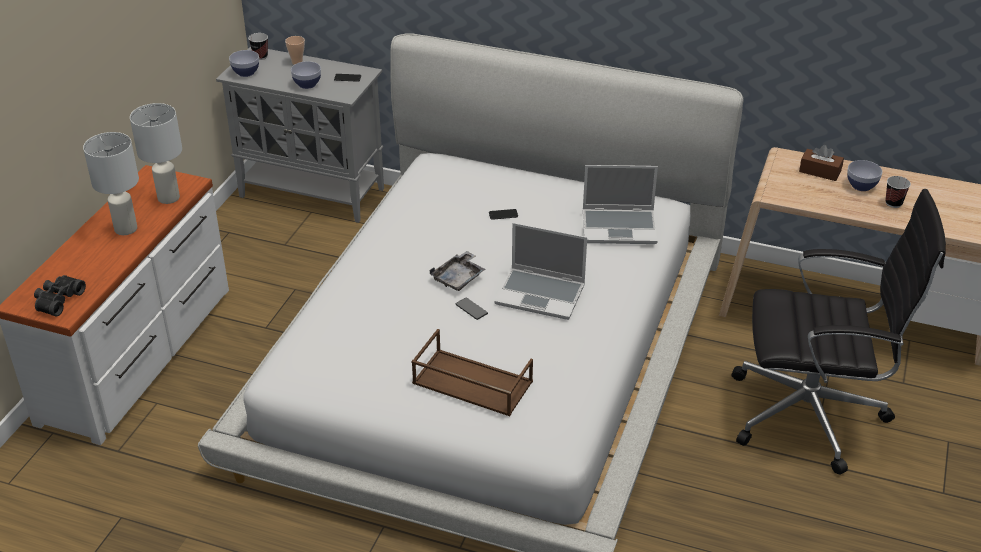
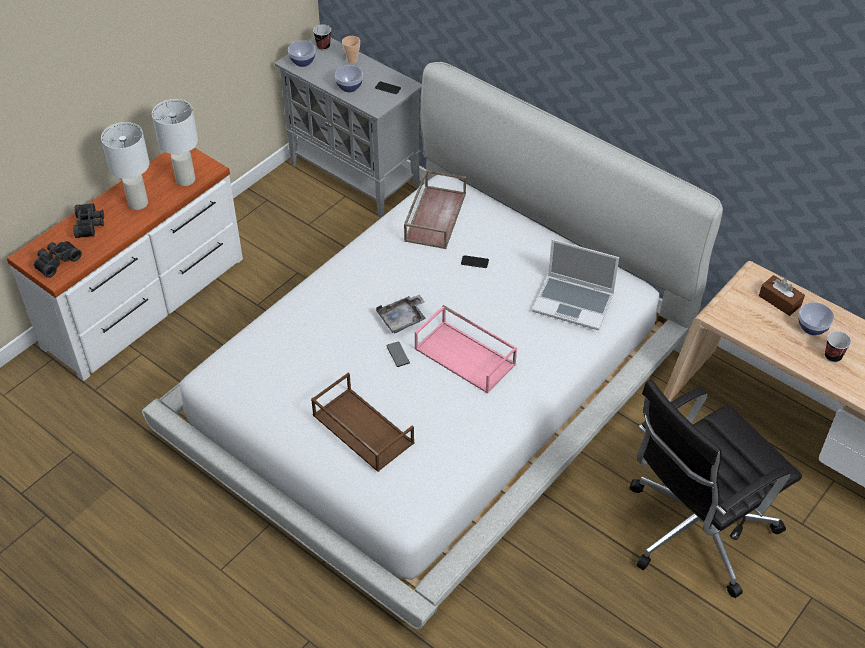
camera: 20 degrees right, 10 degrees up
laptop [495,223,587,320] -> pink tray [415,305,517,394]
black office chair [731,189,946,475] -> black office chair turned 120 degrees clockwise [630,379,802,598]
none -> black binoculars [73,203,104,238]
none -> brown tray [404,170,466,249]

